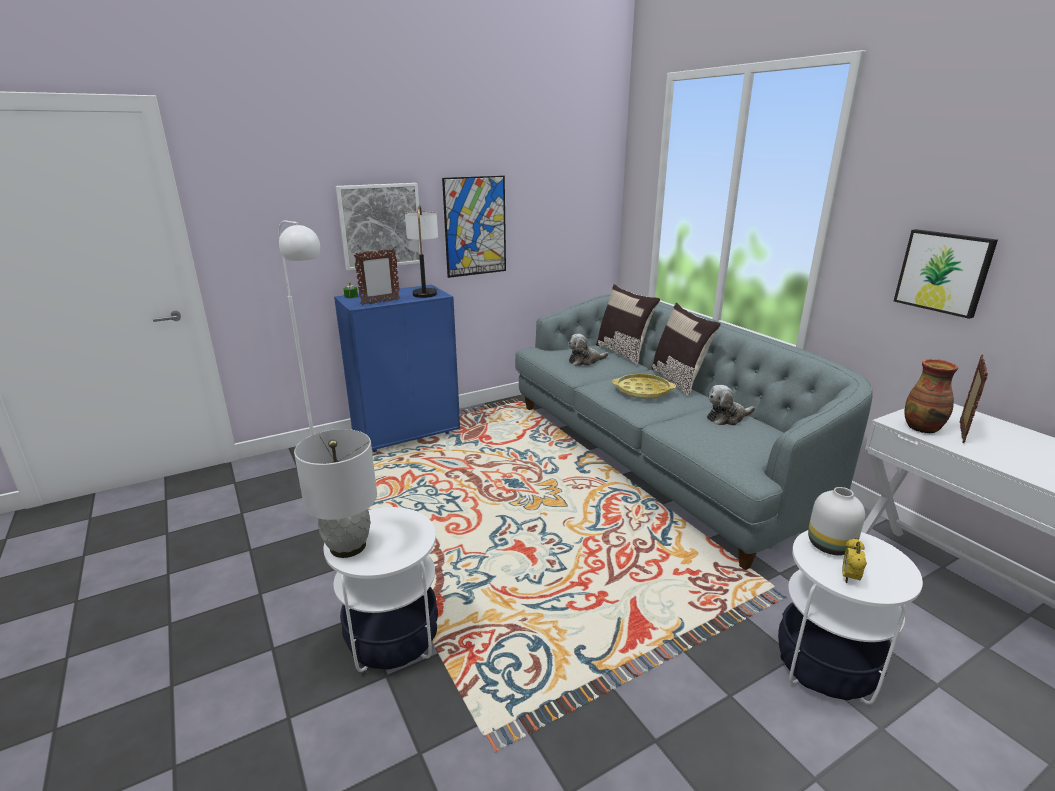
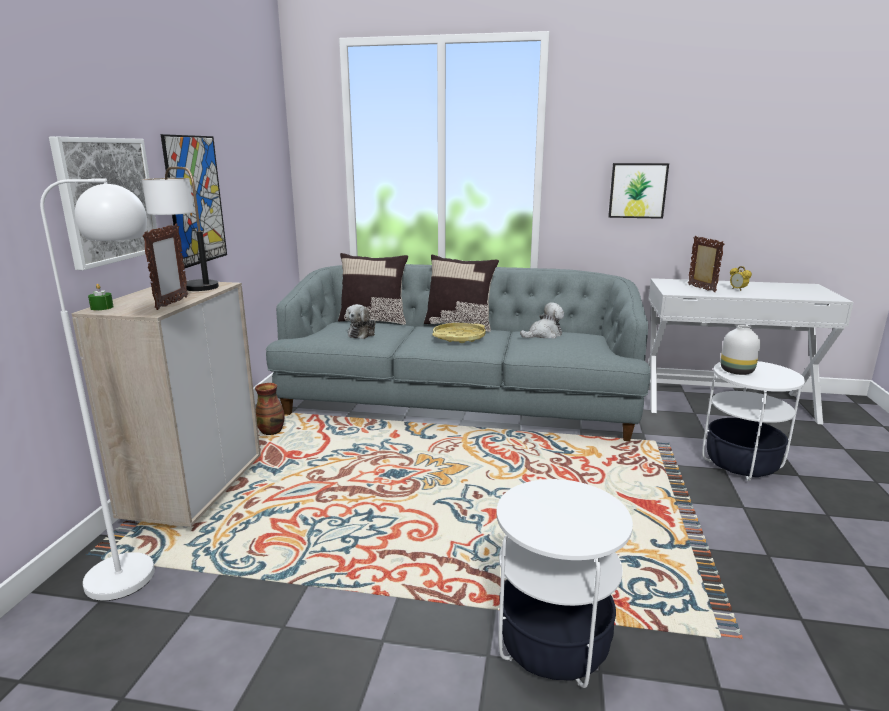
camera: 50 degrees left, 5 degrees down
white table lamp [294,429,377,558] -> none
blue cabinet [334,285,460,452] -> beige cabinet [71,282,261,528]
plush toy [707,385,755,425] -> plush toy turned 135 degrees counterclockwise [520,303,564,338]
alarm clock [842,538,867,583] -> alarm clock moved to [730,266,752,291]
vase [905,359,958,434] -> vase moved to [255,383,285,435]

